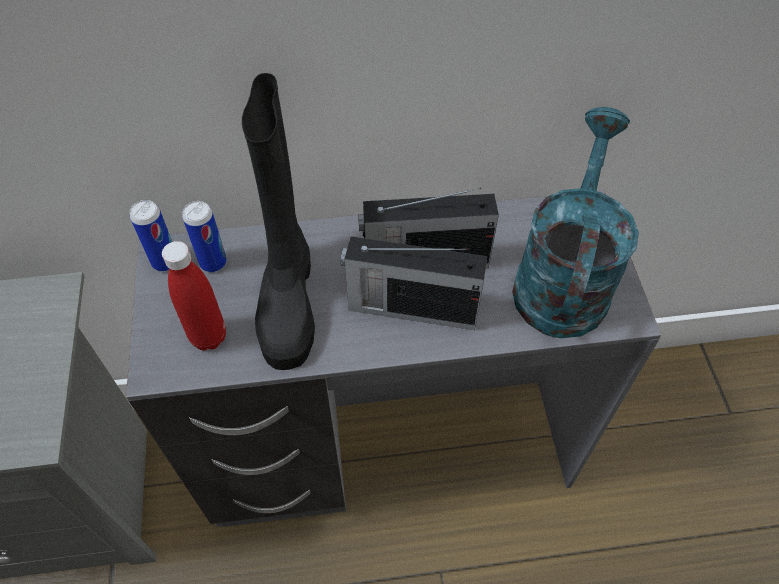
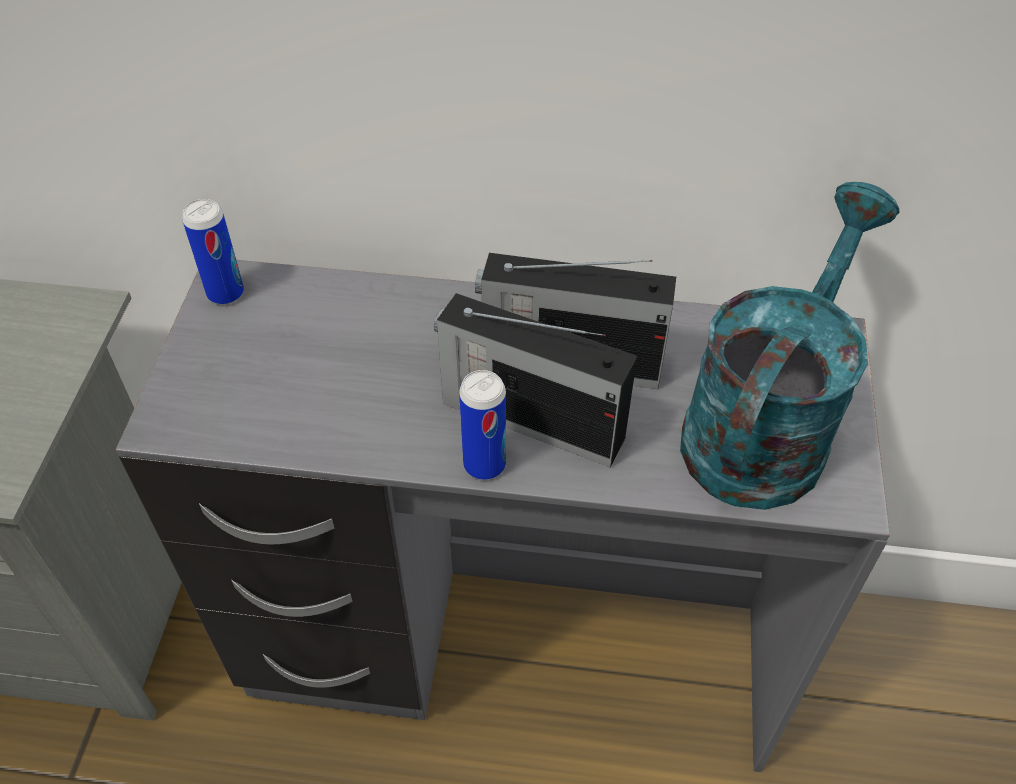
camera: 15 degrees right, 5 degrees down
red bottle [162,241,226,351] -> none
can [182,201,227,272] -> can moved to [459,370,506,480]
black boot [242,73,315,370] -> none

